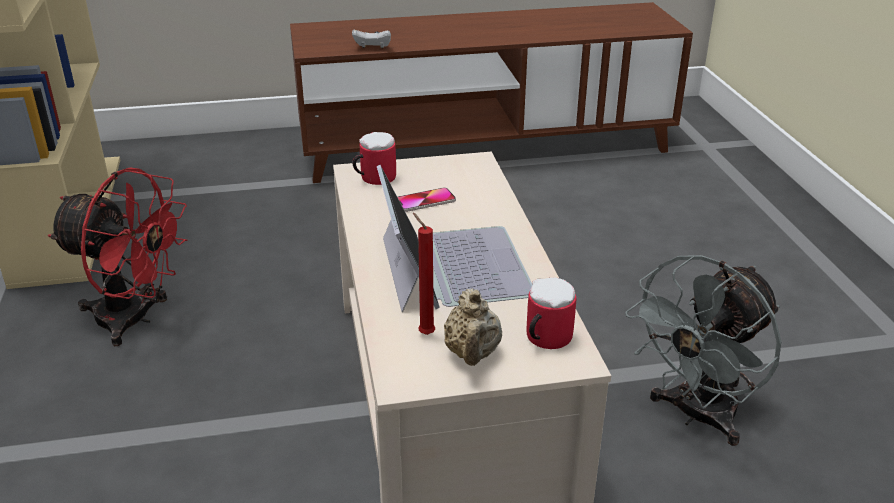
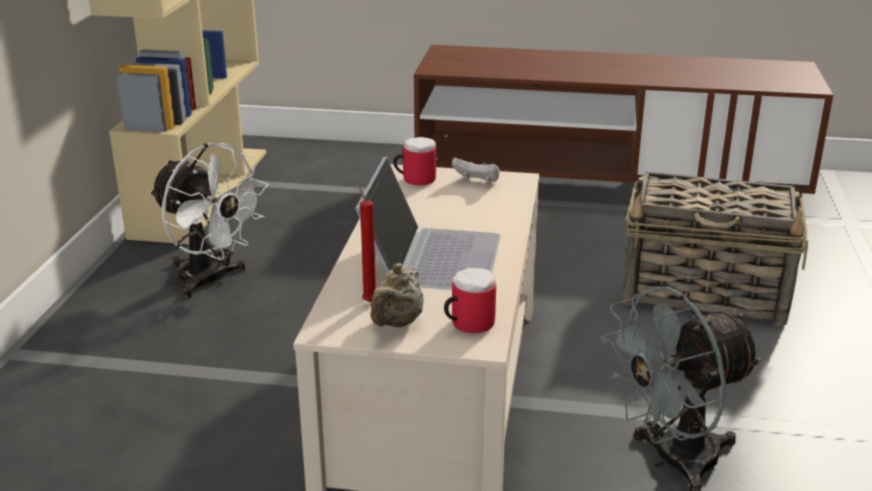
camera: 20 degrees right, 5 degrees down
red fan [48,168,187,346] -> white fan [150,143,269,298]
white game controller [352,30,391,48] -> white game controller moved to [452,158,500,184]
phone [397,187,456,212] -> none
none -> basket [622,172,808,326]

